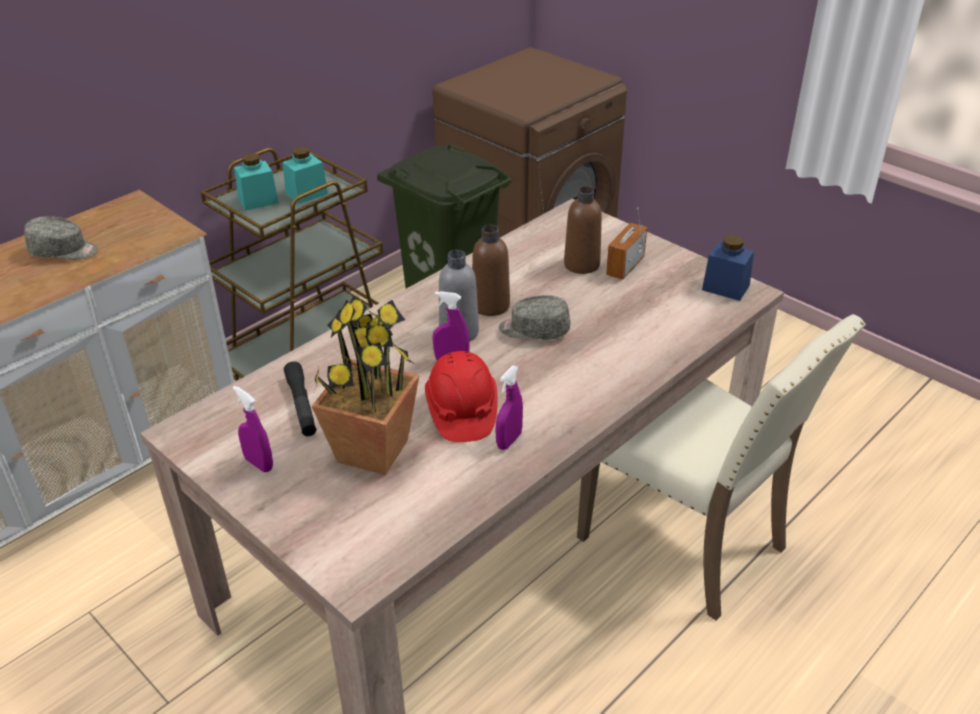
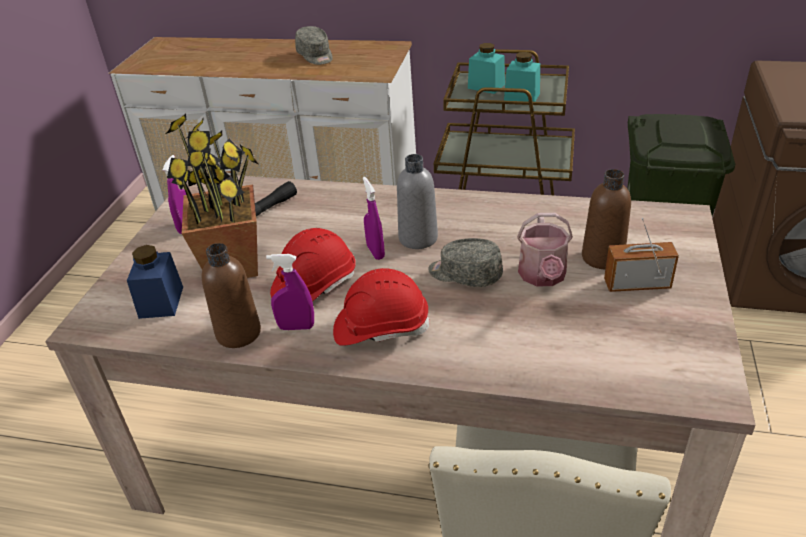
camera: 60 degrees right, 0 degrees up
brown bottle [472,225,510,316] -> brown bottle moved to [202,243,261,348]
grey cap [499,295,570,340] -> grey cap turned 45 degrees counterclockwise [428,238,503,287]
blue jar [702,235,754,301] -> blue jar moved to [127,245,183,319]
none -> red hard hat [333,268,430,346]
none -> watering can [517,213,573,286]

